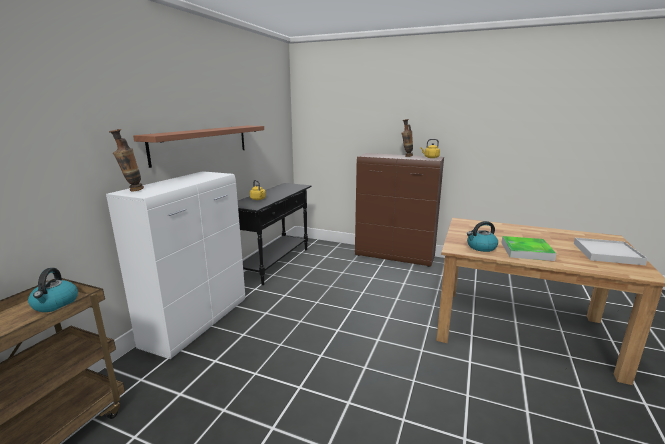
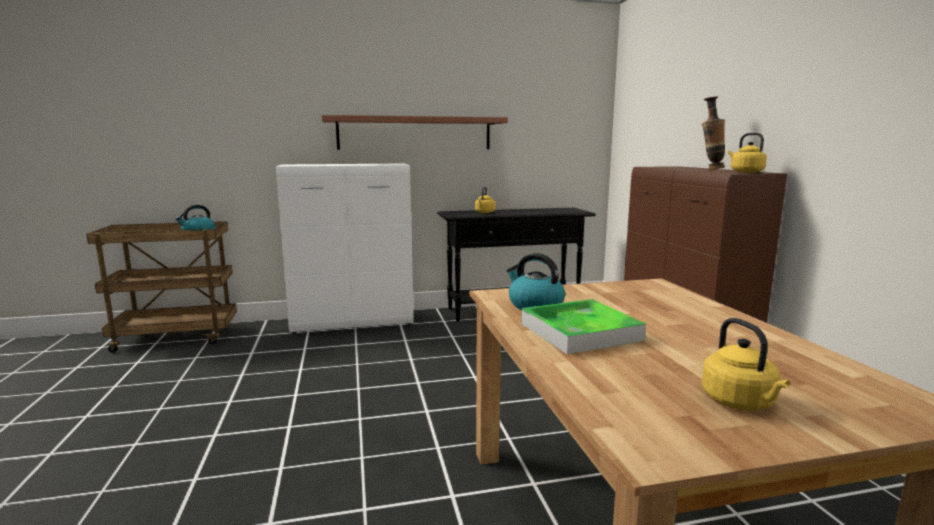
camera: 55 degrees right, 5 degrees down
vase [109,129,144,192] -> none
white tray [574,238,648,266] -> yellow kettle [702,318,790,411]

